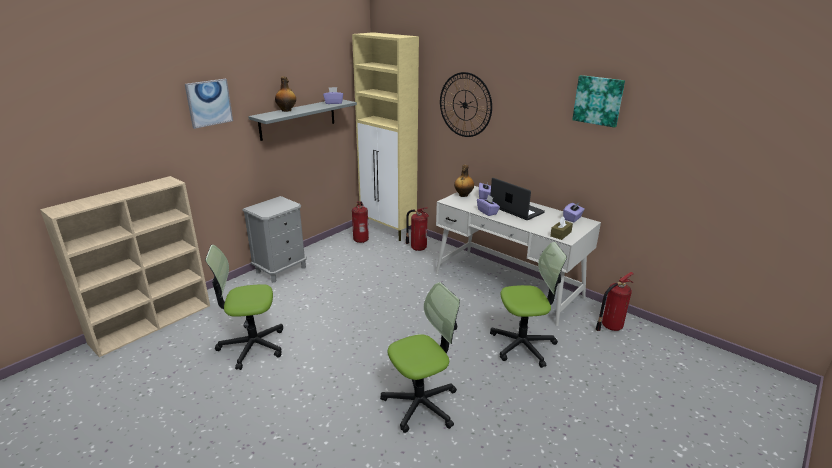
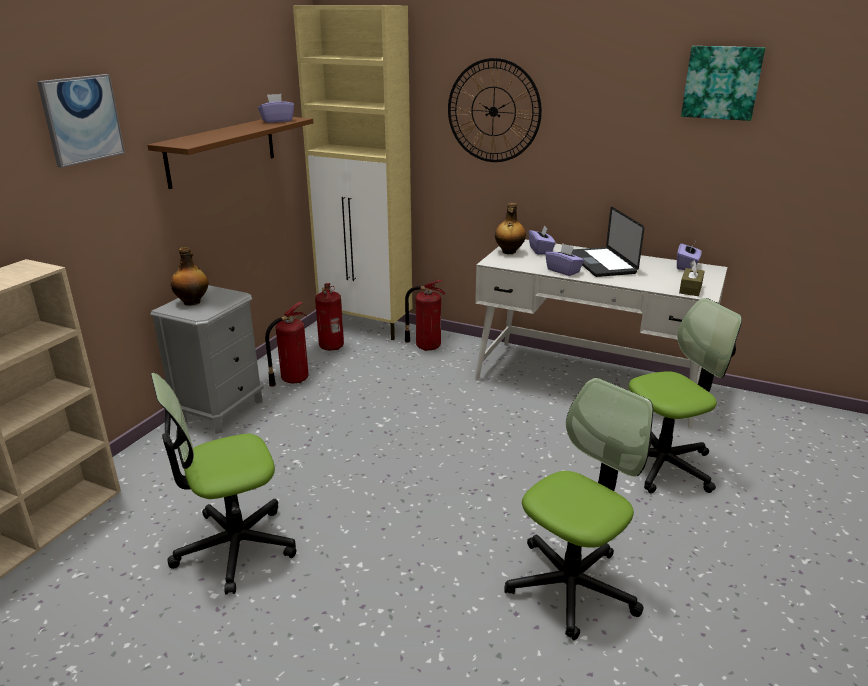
camera: 15 degrees left, 0 degrees up
grey shelf [248,100,357,141] -> brown shelf [147,117,313,189]
bottle [275,77,296,112] -> bottle moved to [170,247,208,306]
laptop [490,178,545,220] -> laptop turned 135 degrees counterclockwise [571,207,644,277]
fire extinguisher [596,272,634,331] -> fire extinguisher moved to [265,301,309,387]

